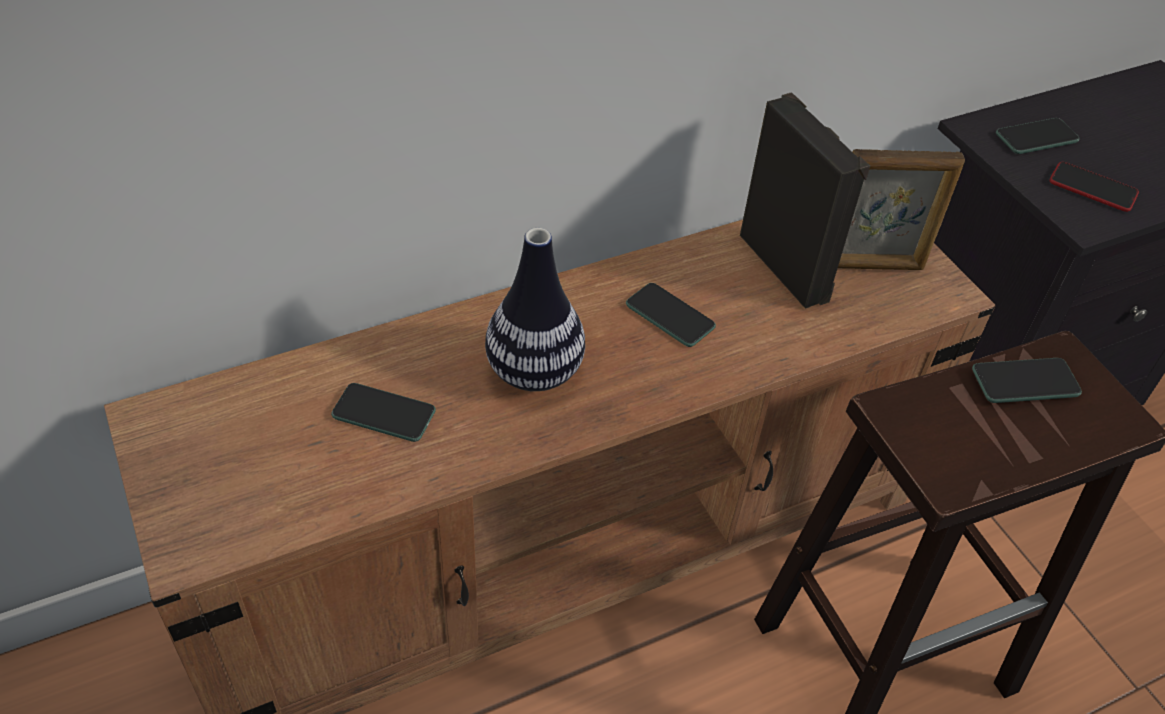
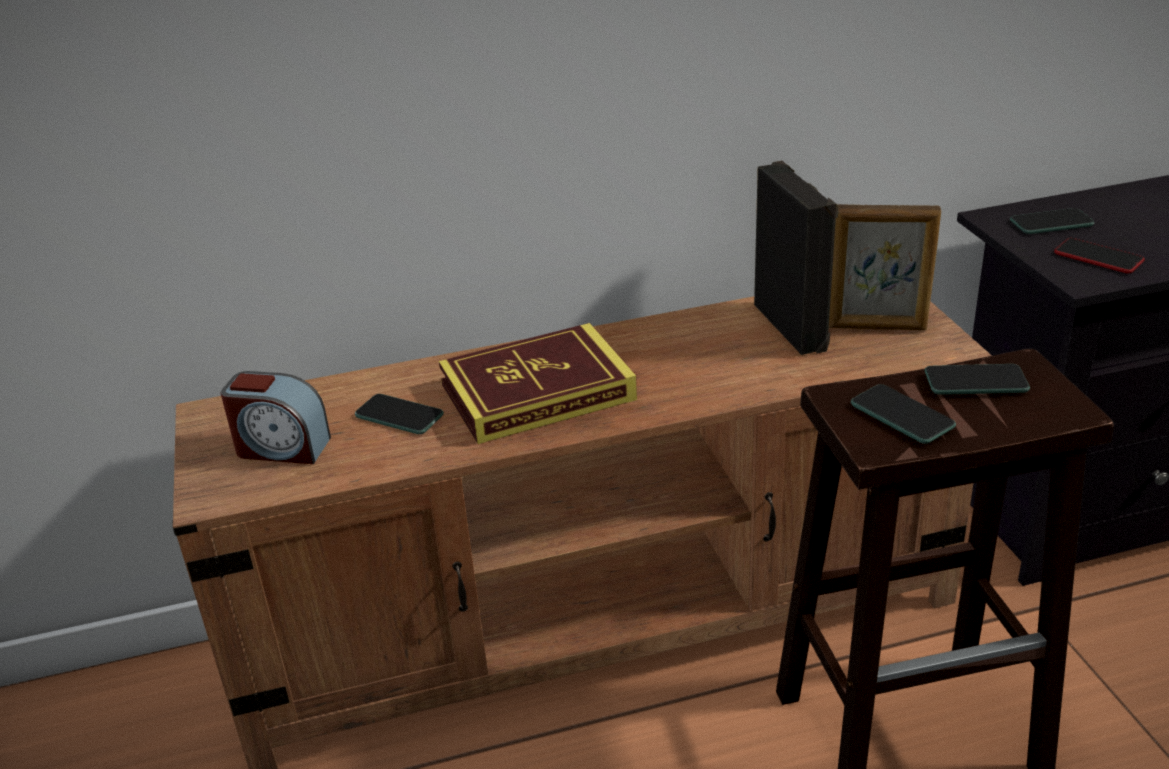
camera: 15 degrees right, 15 degrees down
vase [485,228,585,391] -> book [439,323,637,444]
phone [626,283,716,347] -> phone moved to [851,384,956,444]
none -> alarm clock [221,371,331,464]

